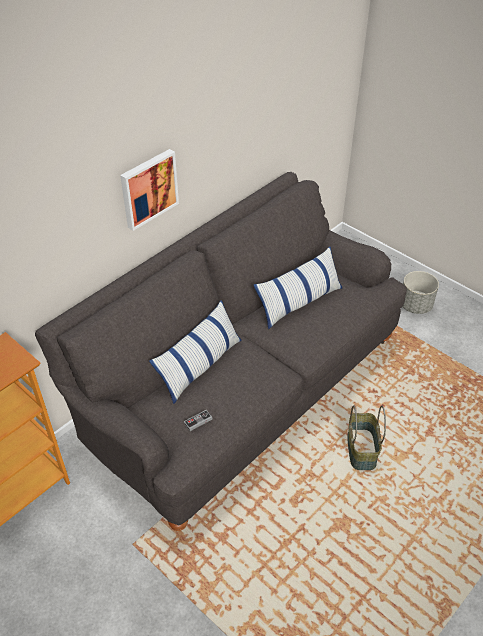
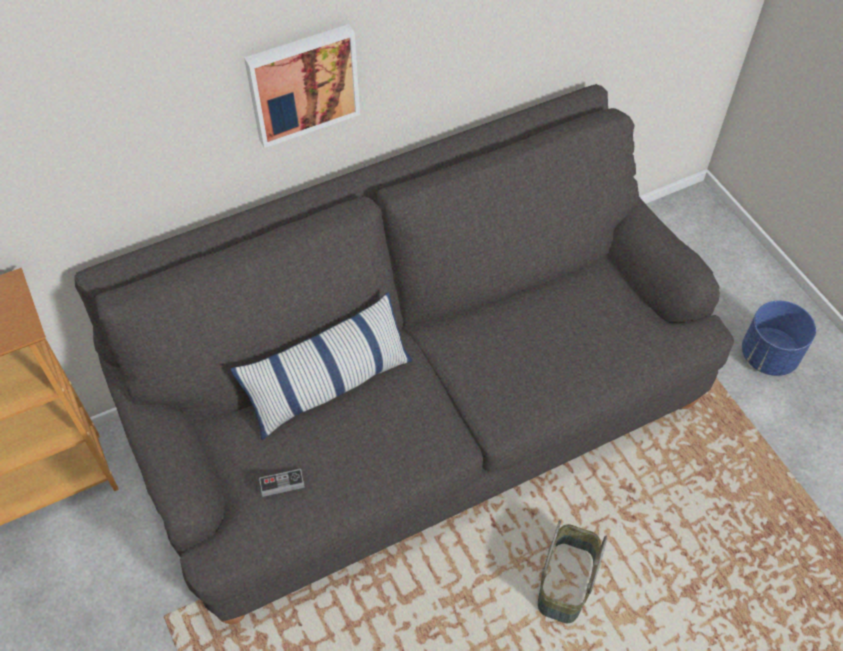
camera: 20 degrees right, 10 degrees up
pillow [254,247,342,329] -> none
grey planter [403,271,439,314] -> blue planter [742,301,816,376]

